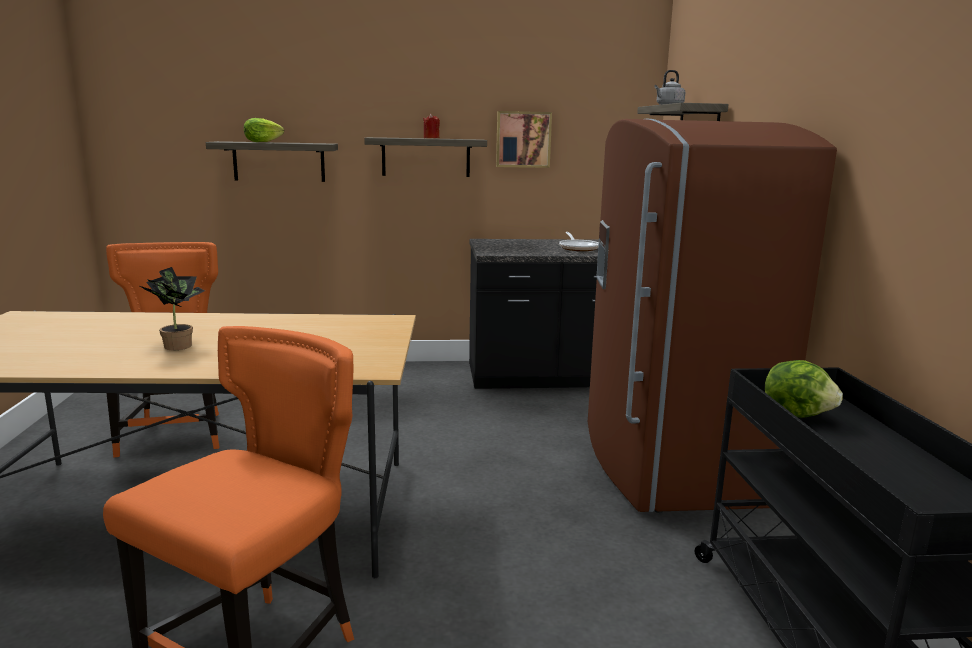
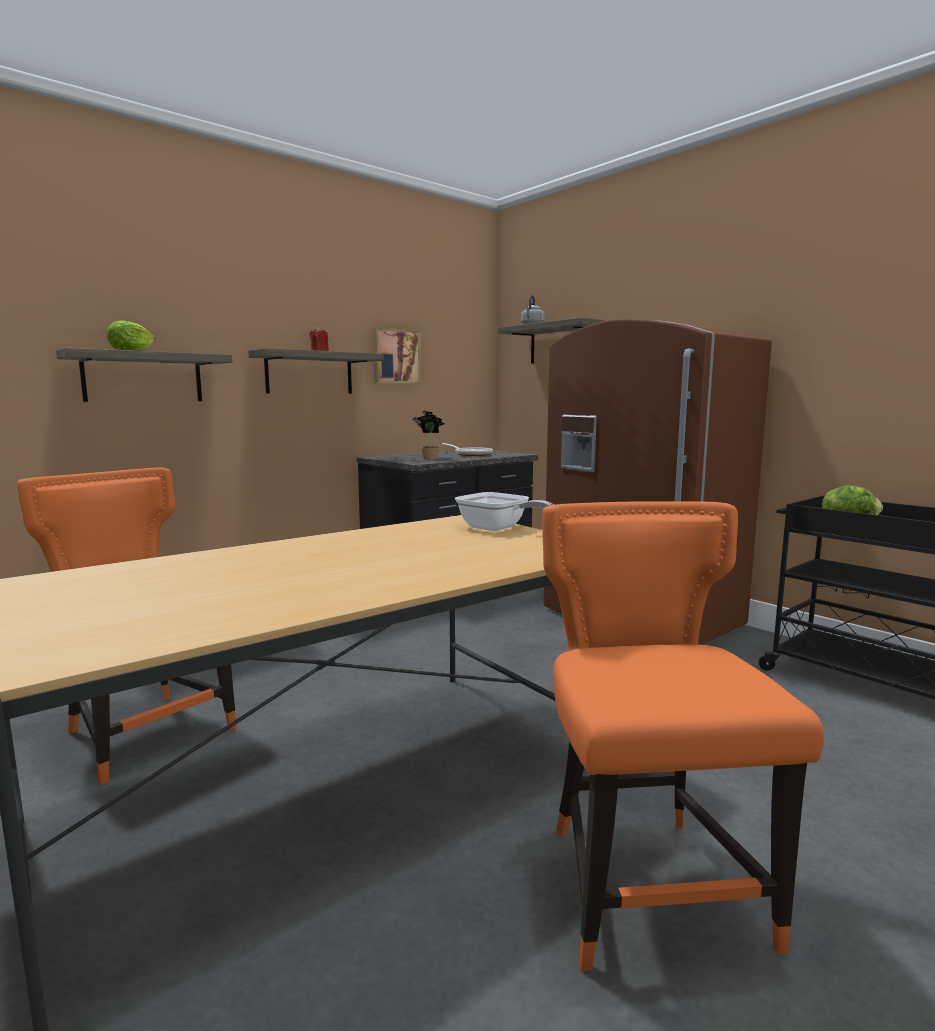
camera: 35 degrees left, 5 degrees down
potted plant [138,267,205,350] -> potted plant moved to [412,410,444,459]
none -> frying pan [455,492,554,531]

